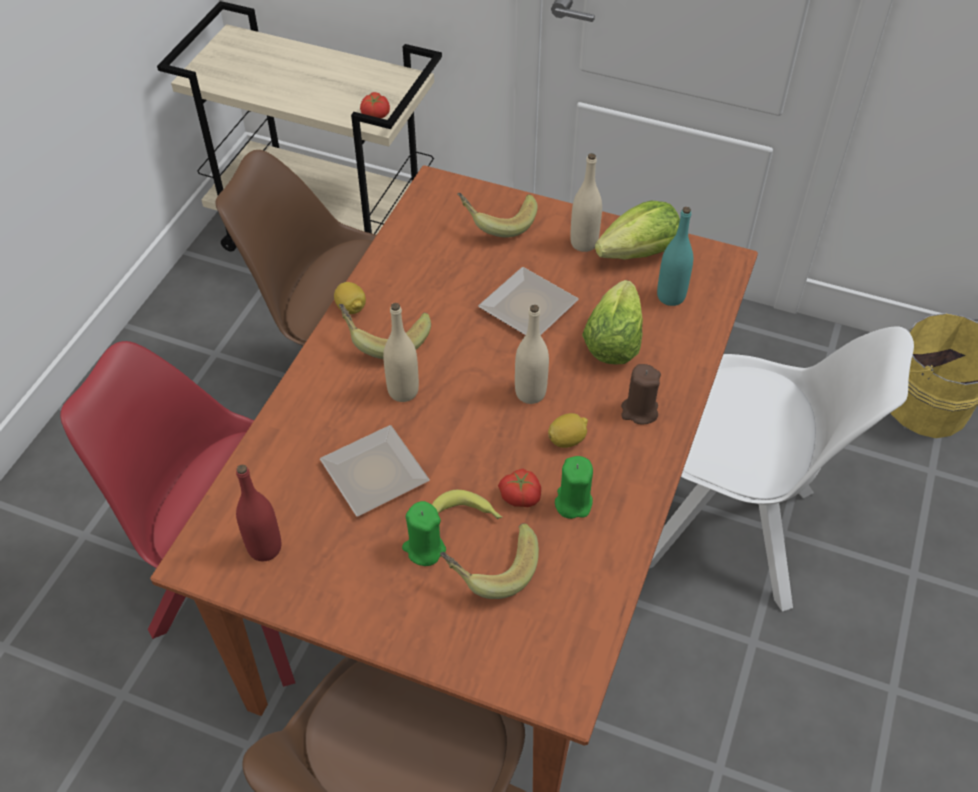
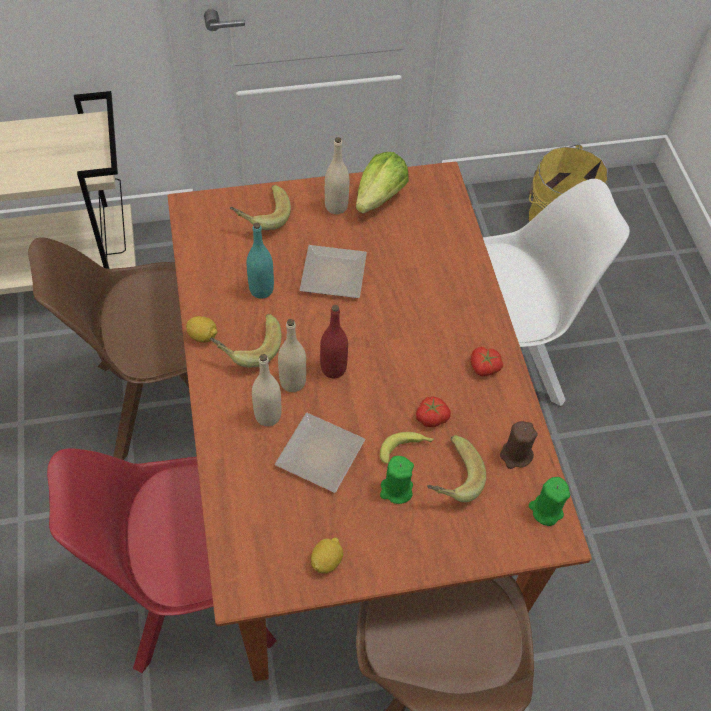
camera: 35 degrees left, 5 degrees up
red bottle [236,465,281,561] -> red bottle moved to [320,305,348,378]
tomato [360,92,390,118] -> tomato moved to [471,347,503,376]
beige bottle [515,305,549,404] -> beige bottle moved to [252,354,281,426]
lemon [548,413,588,448] -> lemon moved to [311,537,343,574]
green candle [555,456,593,519] -> green candle moved to [529,477,570,526]
lettuce [582,280,643,364] -> none
brown candle [621,364,661,425] -> brown candle moved to [500,421,538,469]
turquoise bottle [657,207,693,306] -> turquoise bottle moved to [246,223,274,299]

